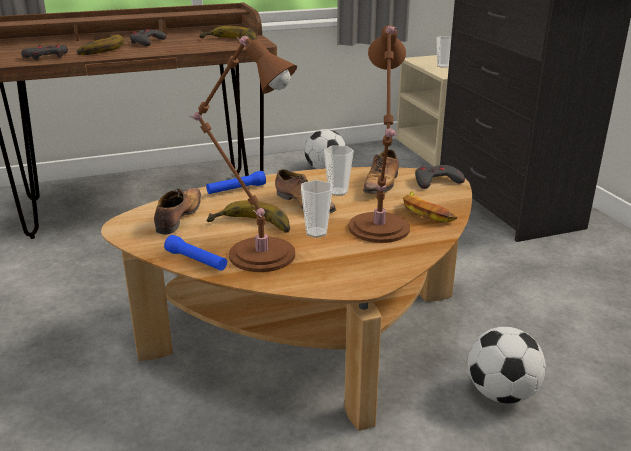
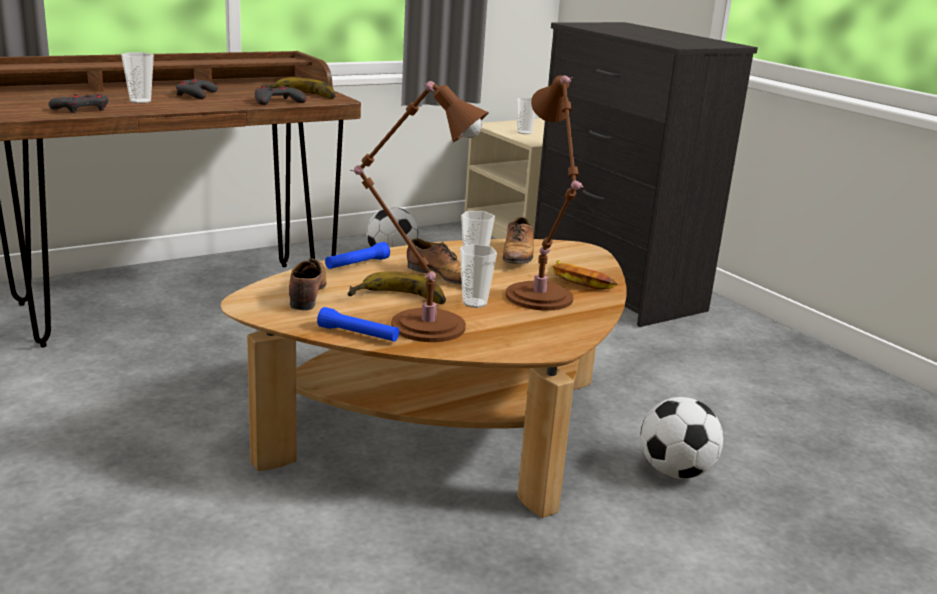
camera: 15 degrees left, 5 degrees down
banana [77,34,124,55] -> cup [121,52,154,103]
grey game controller [415,165,465,189] -> grey game controller moved to [255,86,306,105]

